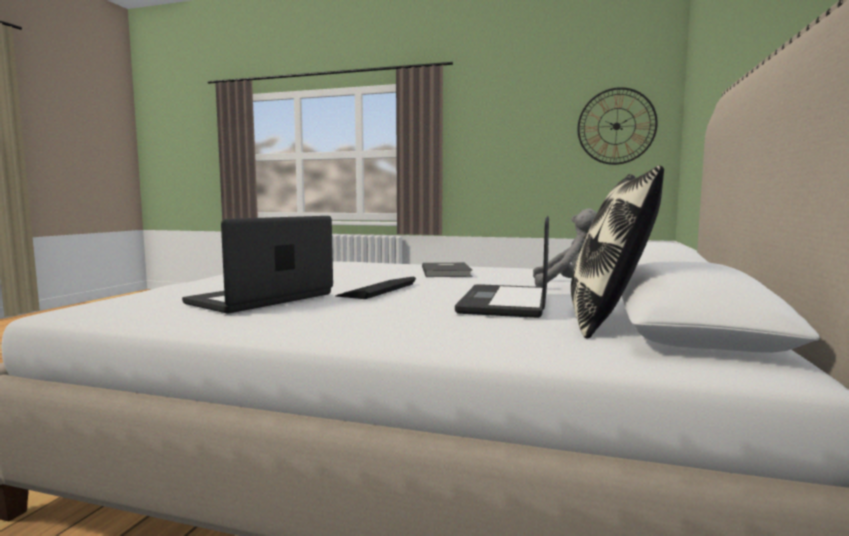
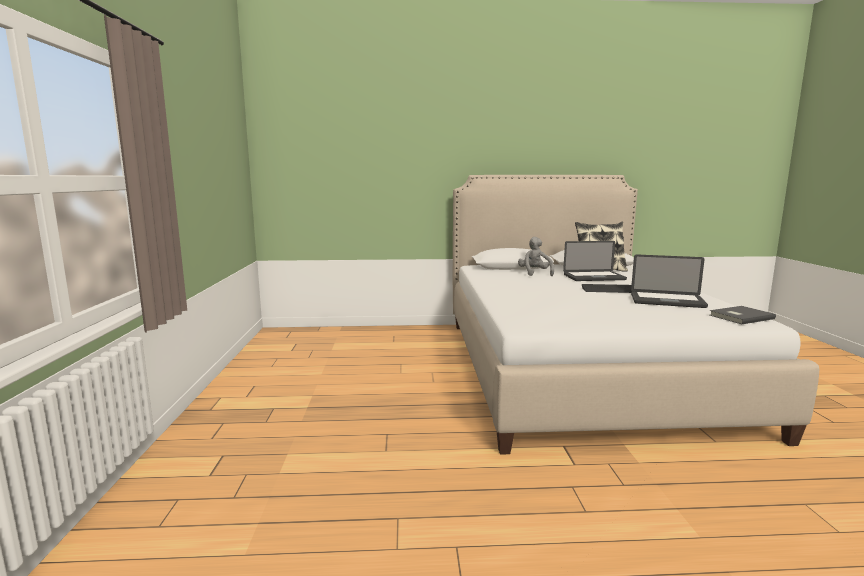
camera: 110 degrees left, 5 degrees up
grey book [422,262,473,277] -> grey book moved to [709,306,776,324]
wall clock [578,87,658,165] -> none

